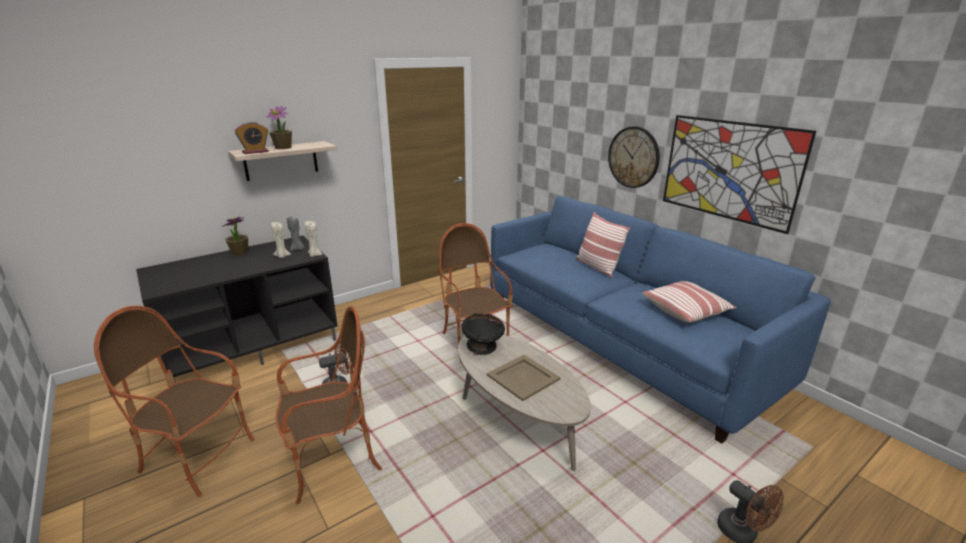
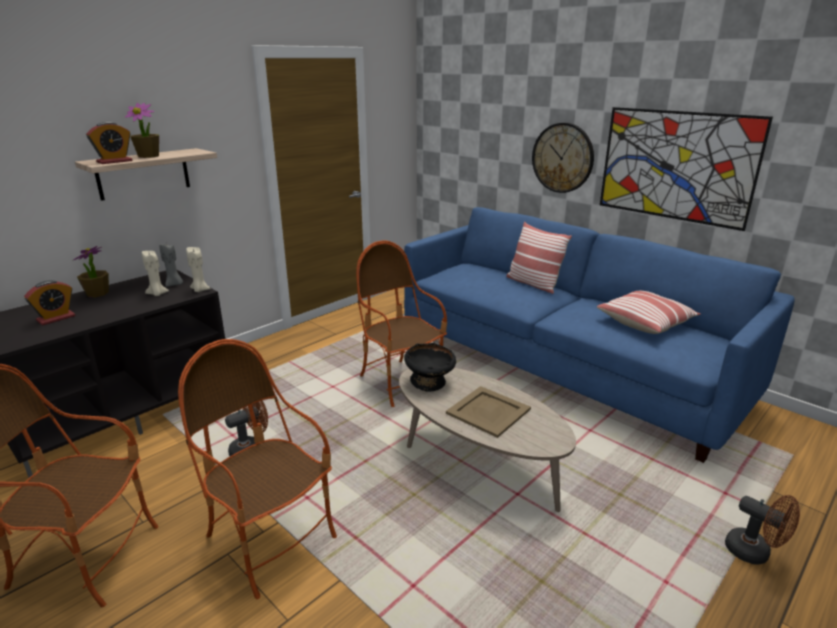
camera: 10 degrees left, 0 degrees up
armchair [275,306,382,504] -> armchair turned 105 degrees counterclockwise [178,339,337,599]
none -> alarm clock [24,280,75,325]

